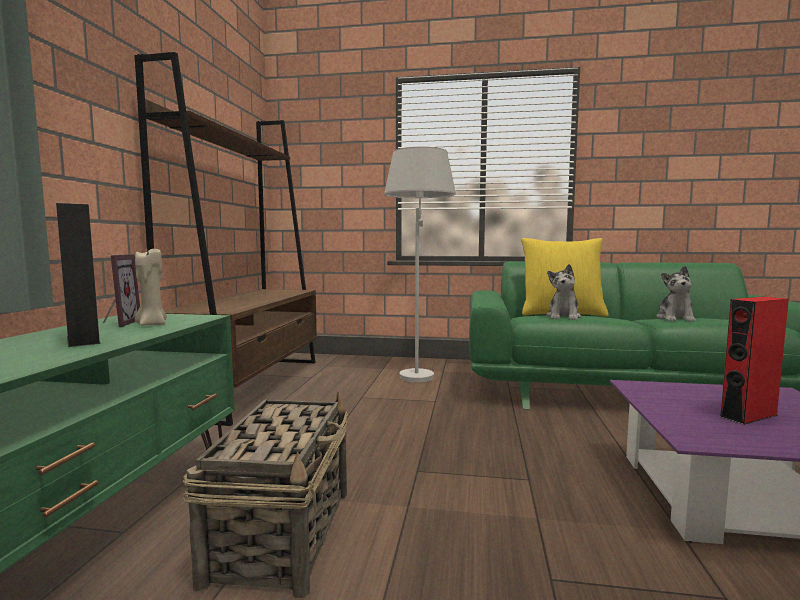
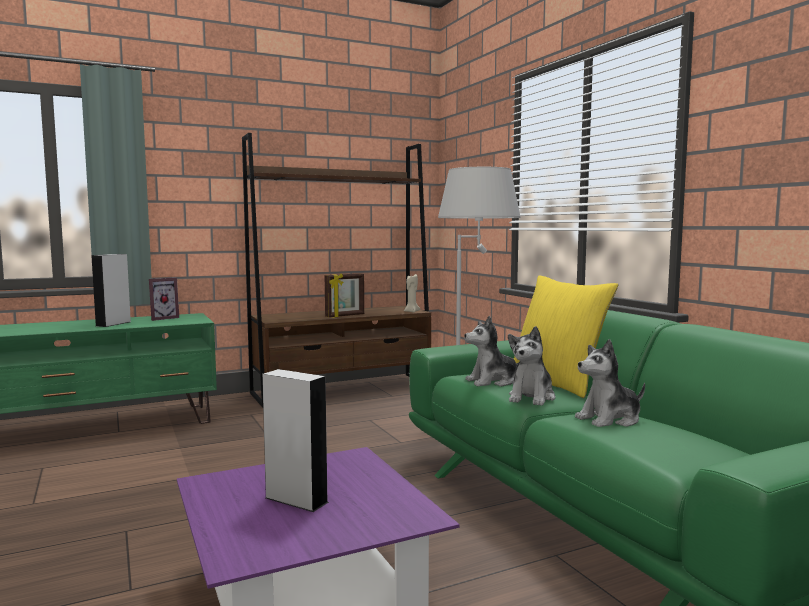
camera: 55 degrees right, 0 degrees up
beige candle [135,246,167,326] -> beige candle moved to [404,274,421,313]
basket [182,391,348,598] -> none
red speaker [719,297,789,425] -> grey speaker [262,369,329,512]
none -> picture frame [325,273,364,317]
none -> plush toy [508,326,555,406]

